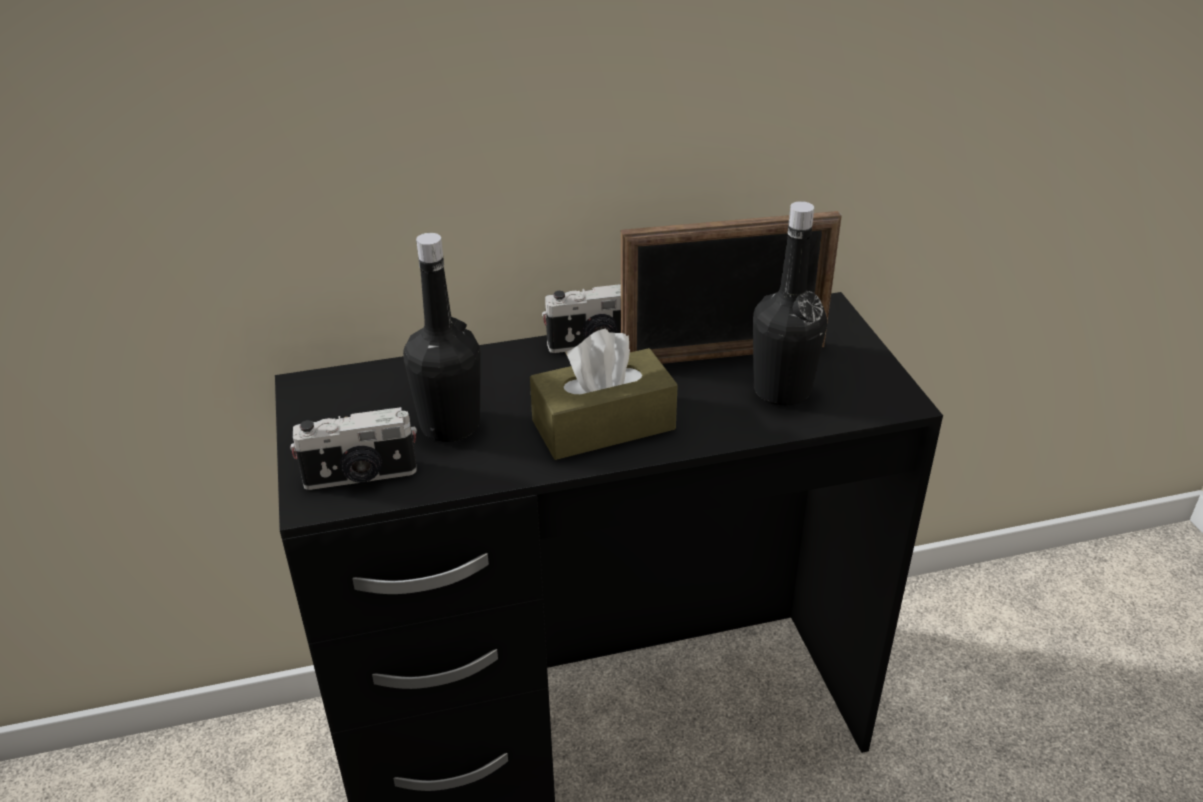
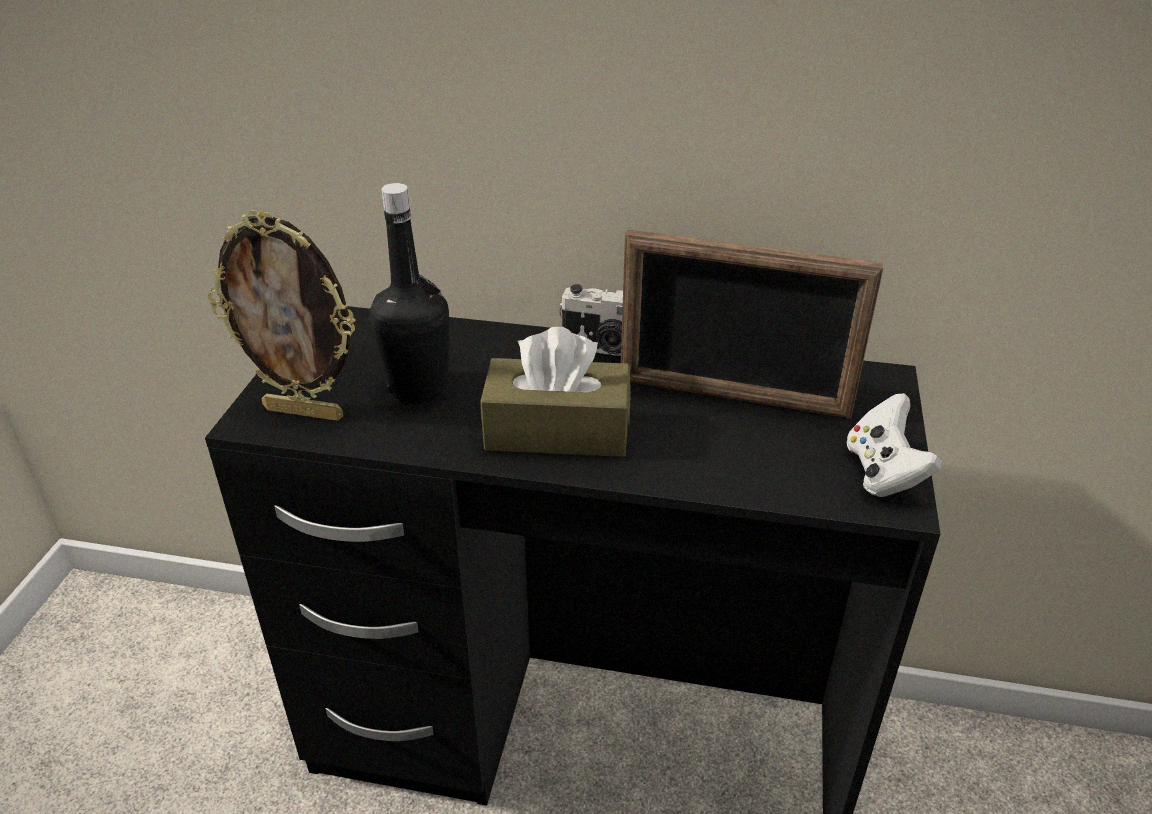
camera: 25 degrees right, 0 degrees up
camera [291,407,417,490] -> picture frame [208,210,356,421]
black bottle [753,201,827,406] -> none
none -> white game controller [847,393,943,497]

